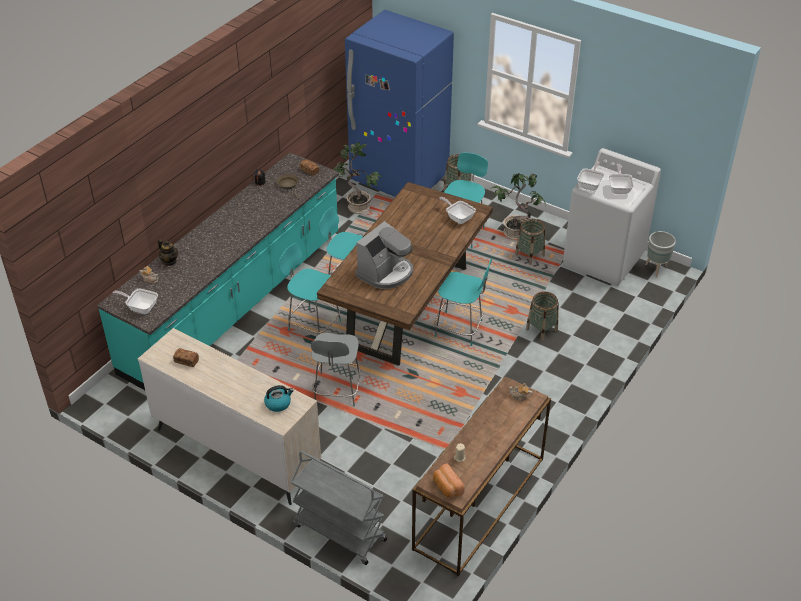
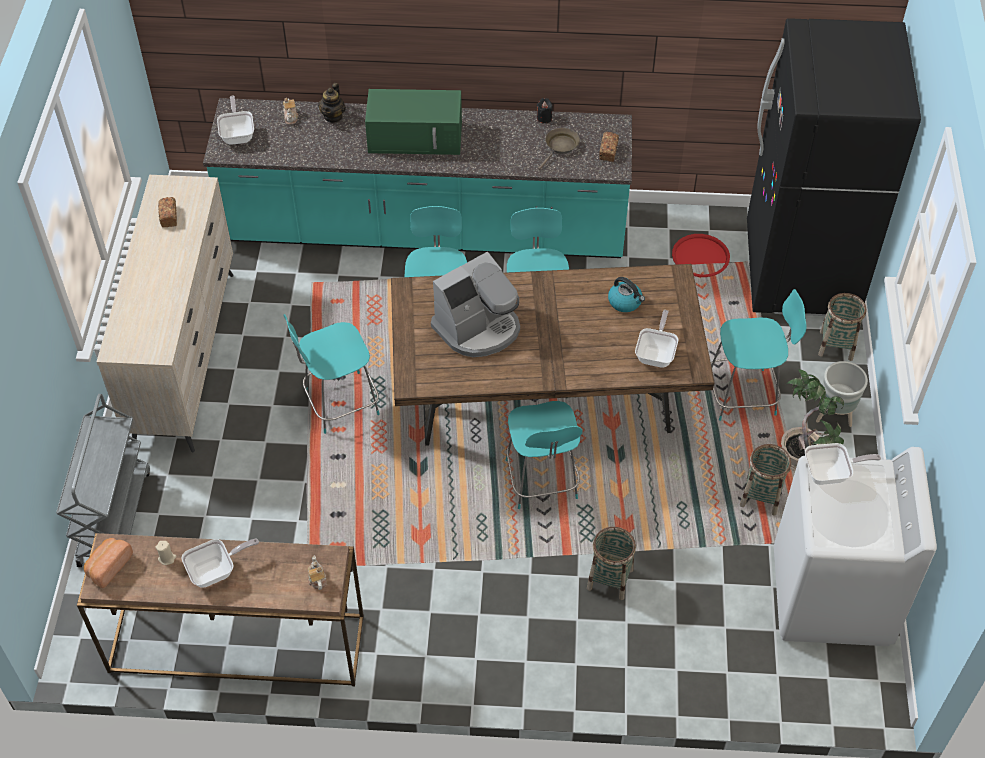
camera: 60 degrees right, 10 degrees up
kettle [264,385,294,412] -> kettle moved to [608,277,645,312]
grey chair [311,333,360,406] -> turquoise chair [284,314,380,434]
potted plant [333,142,383,214] -> red tray [672,234,730,277]
blue fridge [345,10,454,197] -> black fridge [747,18,921,316]
coffee machine [356,221,413,289] -> coffee machine turned 45 degrees counterclockwise [431,252,520,357]
frying pan [608,164,634,194] -> frying pan moved to [181,539,259,588]
grey planter [645,231,676,278] -> grey planter moved to [816,361,868,427]
none -> green microwave [365,89,462,155]

